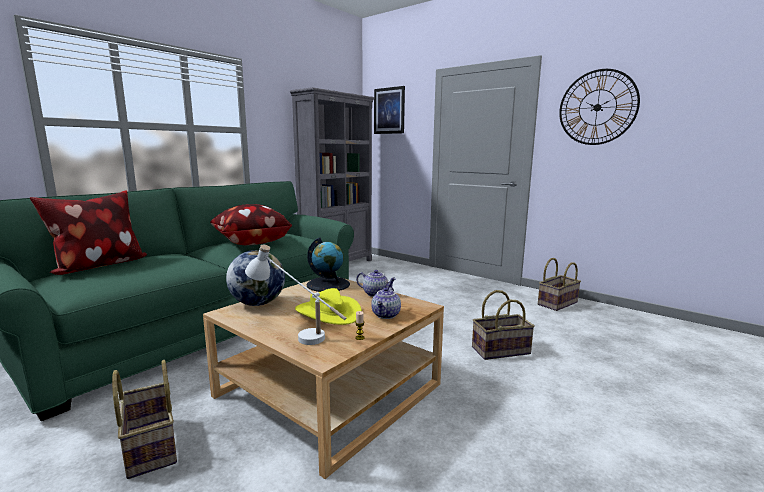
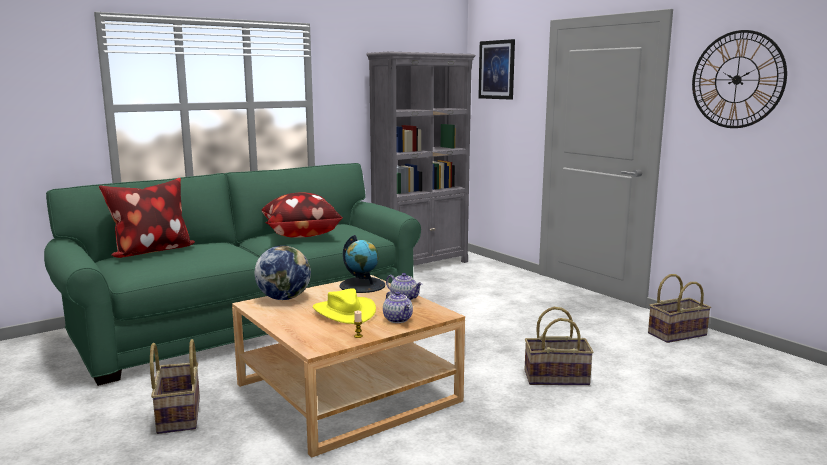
camera: 15 degrees right, 0 degrees up
white table lamp [245,245,346,345] -> none
teapot [371,287,401,319] -> teapot turned 60 degrees counterclockwise [383,291,413,323]

